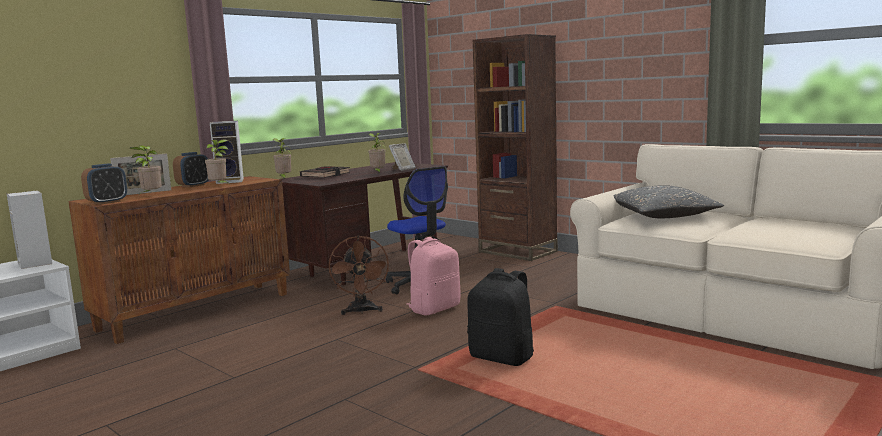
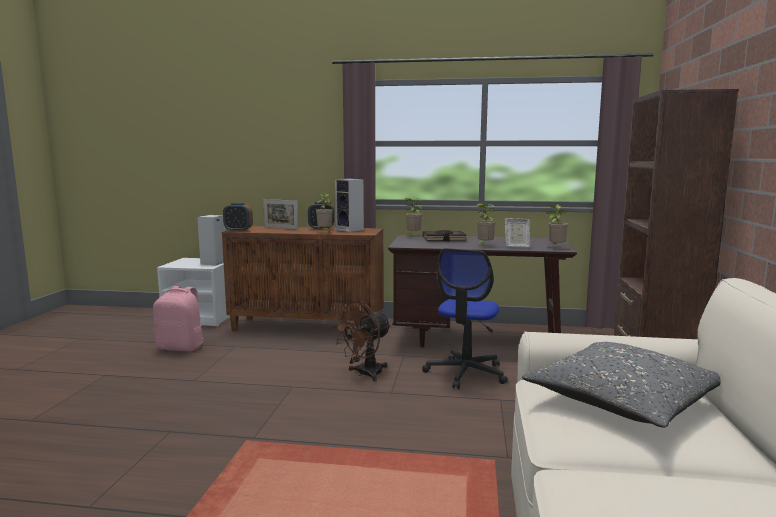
camera: 55 degrees right, 0 degrees up
potted plant [129,145,162,194] -> potted plant moved to [546,204,568,246]
pink backpack [406,237,461,315] -> pink backpack moved to [153,286,203,352]
black backpack [467,268,534,366] -> none

